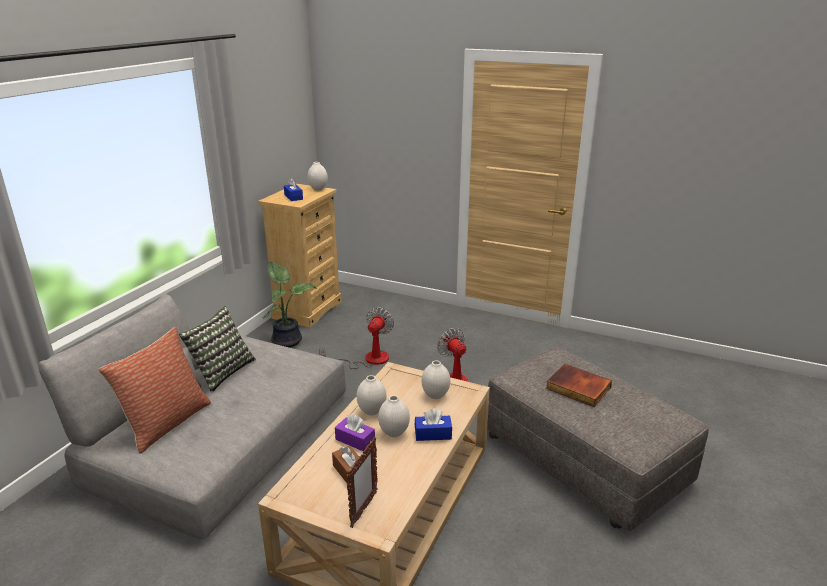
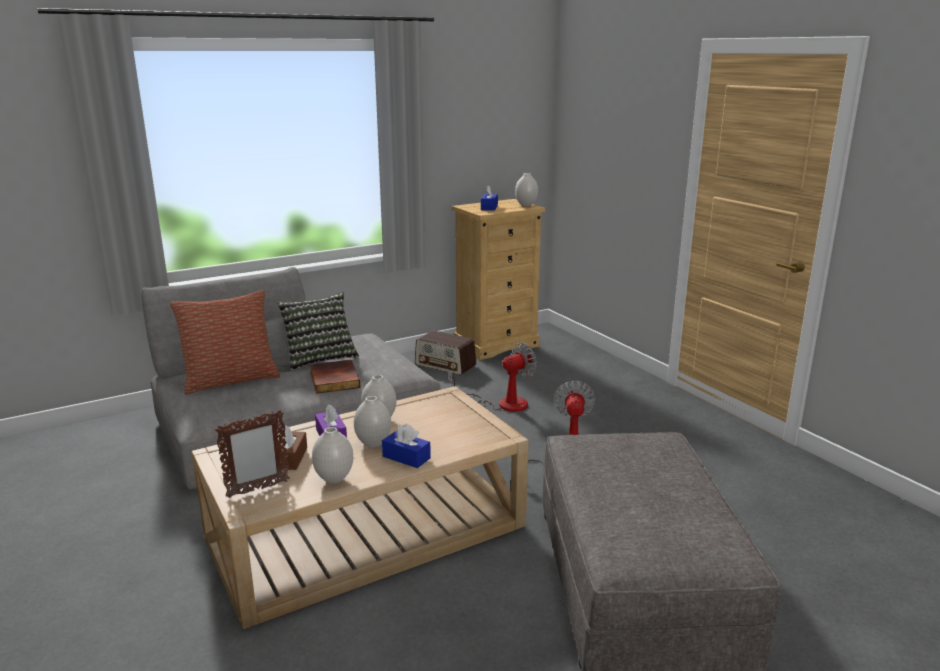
camera: 35 degrees right, 5 degrees down
potted plant [263,262,317,348] -> radio [415,330,476,375]
white vase [422,360,450,399] -> white vase moved to [312,427,353,483]
book [546,364,612,407] -> book moved to [310,360,360,394]

